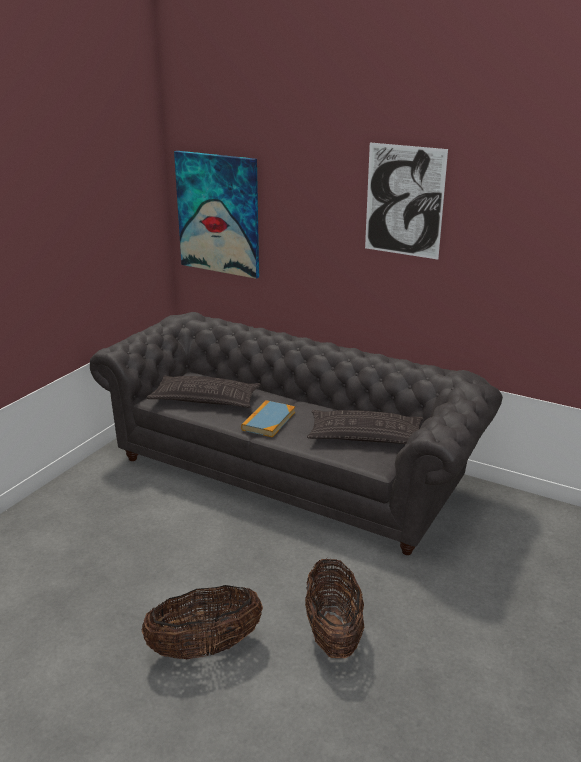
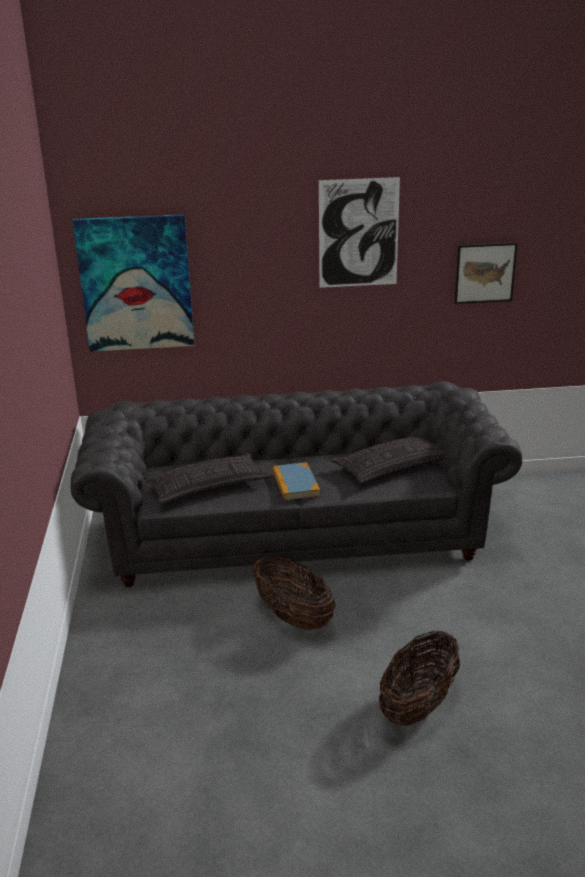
camera: 35 degrees left, 0 degrees up
basket [305,558,364,658] -> basket moved to [253,555,336,630]
none -> picture [455,243,518,304]

